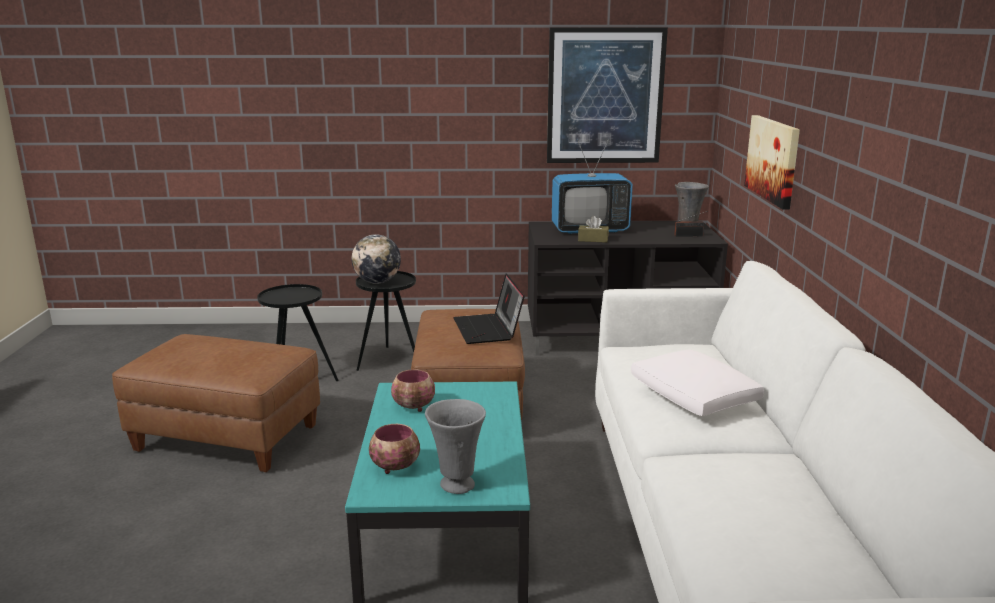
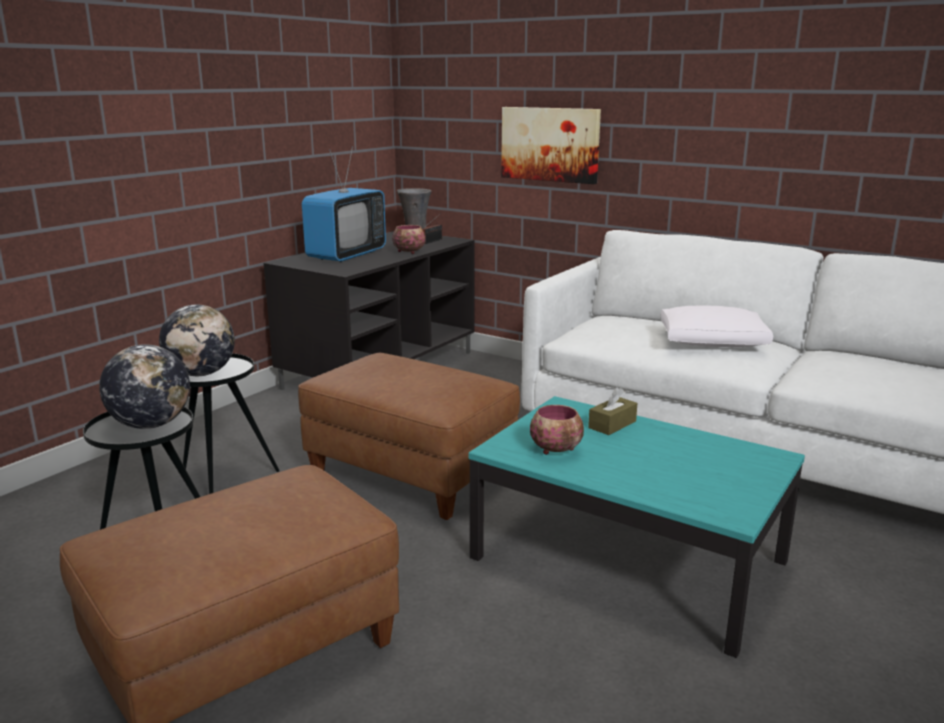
camera: 55 degrees left, 0 degrees up
bowl [369,424,420,474] -> bowl moved to [392,225,426,254]
grey vase [425,399,486,494] -> none
laptop [453,274,525,344] -> none
picture [547,27,668,163] -> none
brown tissue box [578,216,609,243] -> brown tissue box moved to [588,387,637,435]
none -> globe [99,344,190,429]

